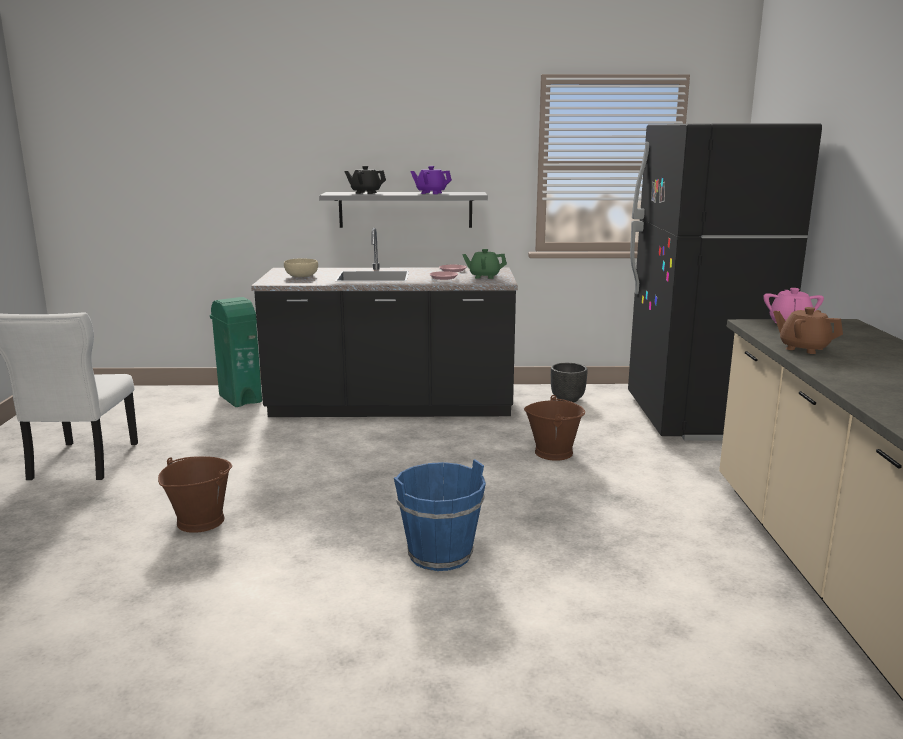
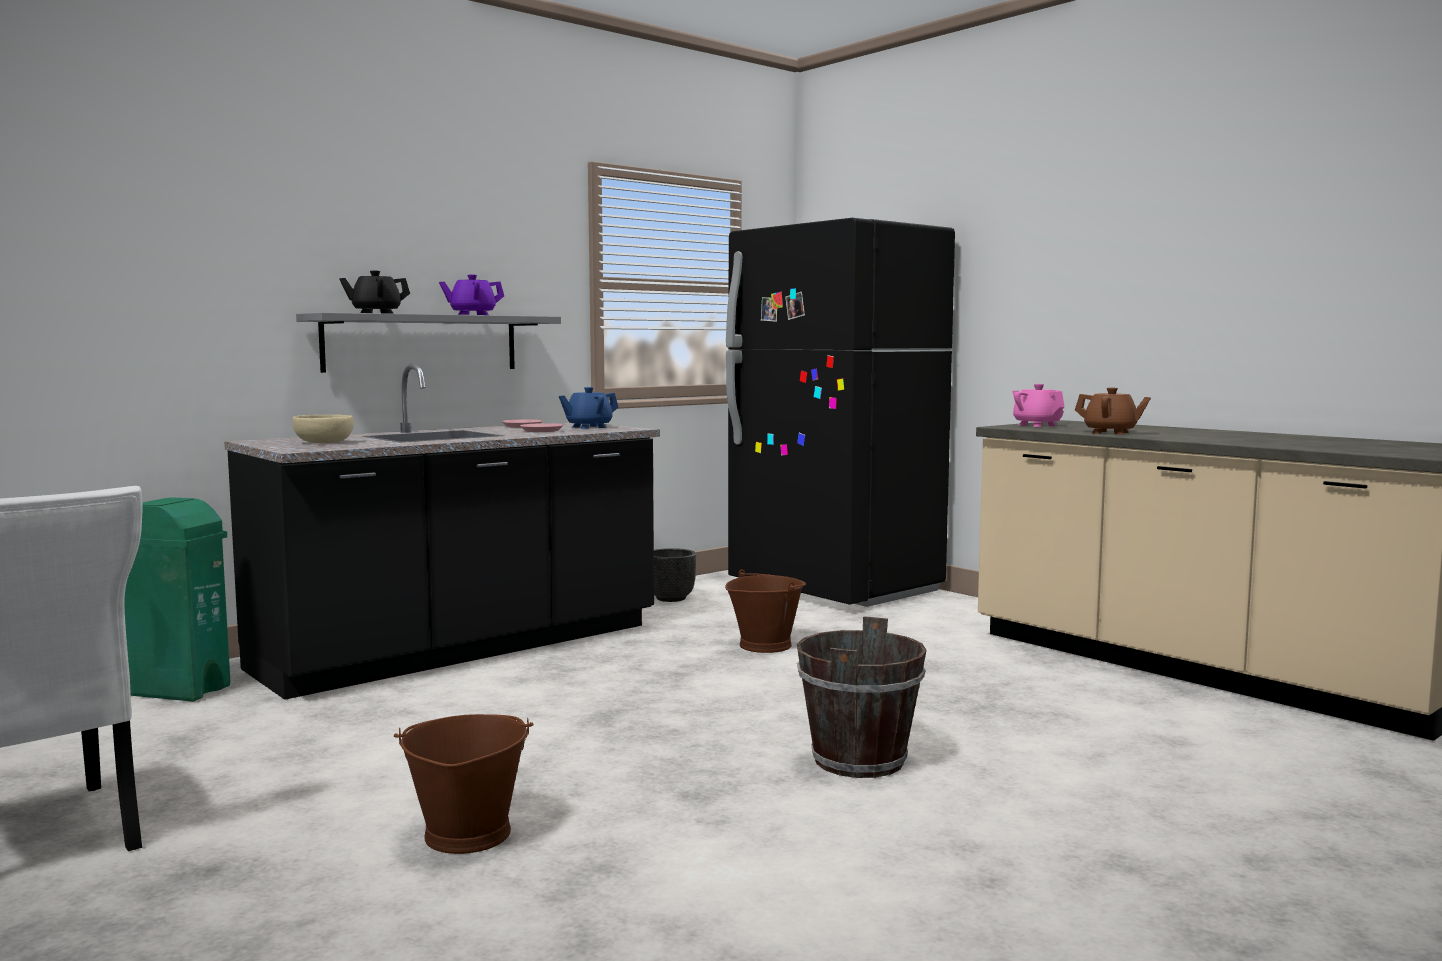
camera: 40 degrees left, 10 degrees down
blue bucket [394,459,486,571] -> brown bucket [797,616,927,778]
green teapot [462,249,507,279] -> blue teapot [559,387,618,429]
brown teapot [773,307,843,354] -> brown teapot turned 150 degrees counterclockwise [1075,387,1151,435]

